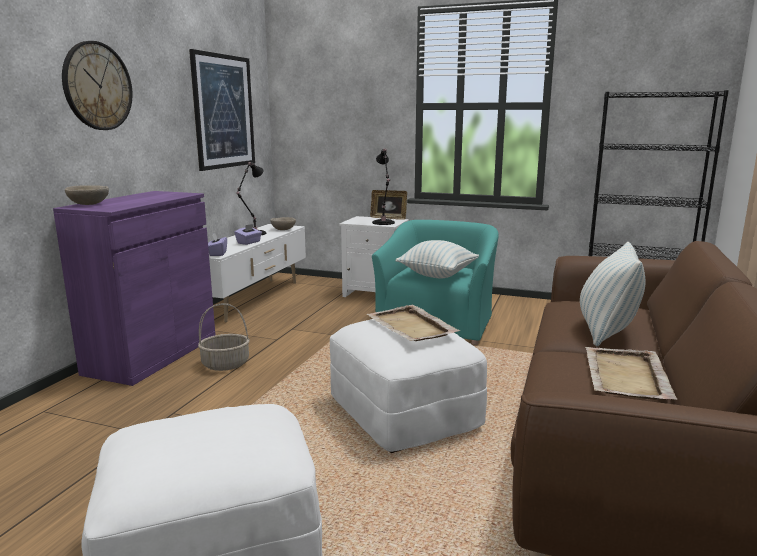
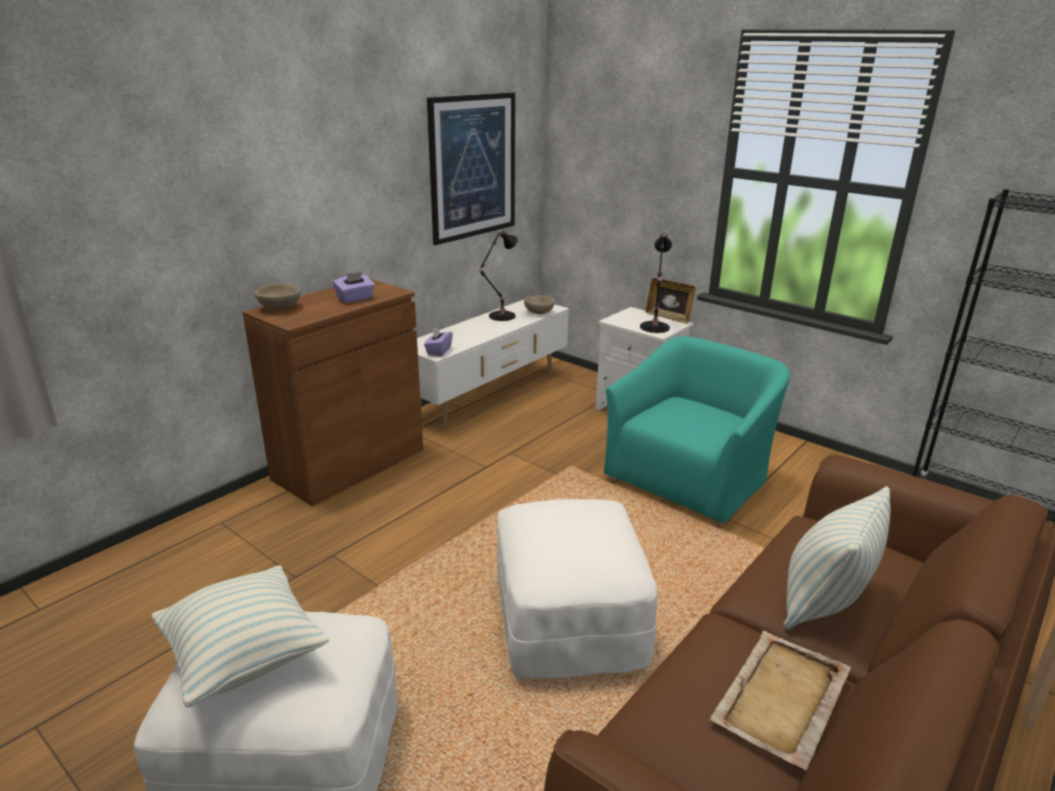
camera: 20 degrees right, 10 degrees up
purple cabinet [53,191,215,386] -> brown cabinet [243,278,423,506]
wall clock [62,41,132,130] -> none
basket [198,303,250,371] -> none
purple tissue box [234,224,262,245] -> purple tissue box moved to [333,272,375,303]
beige tray [367,305,460,341] -> none
pillow [395,240,479,278] -> pillow moved to [152,565,329,707]

